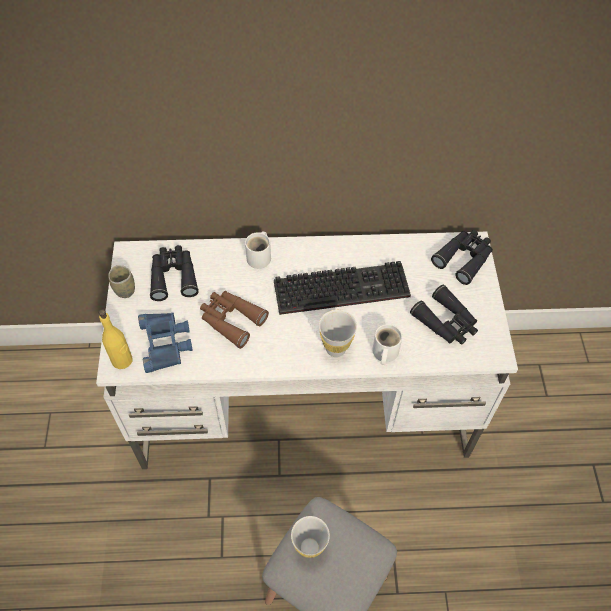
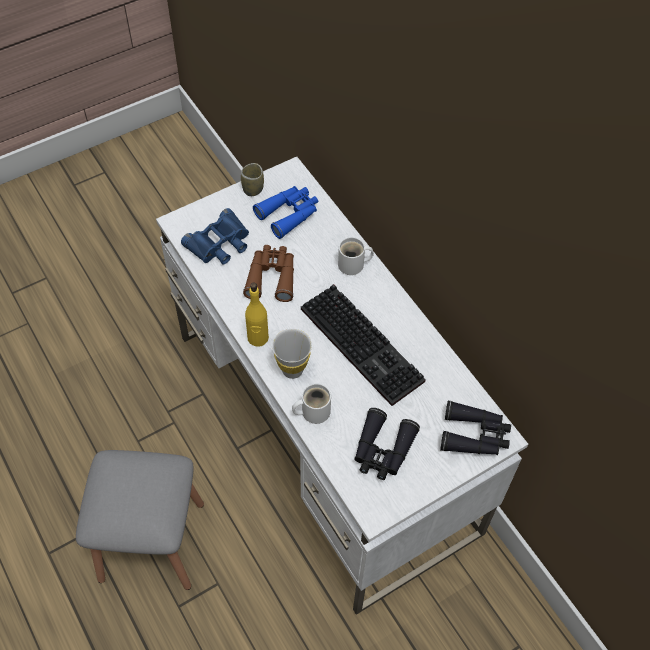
camera: 60 degrees right, 0 degrees up
yellow bottle [99,309,133,369] -> yellow bottle moved to [245,282,269,347]
black binoculars [150,245,199,301] -> blue binoculars [253,186,318,239]
white cup [291,516,330,558] -> none

